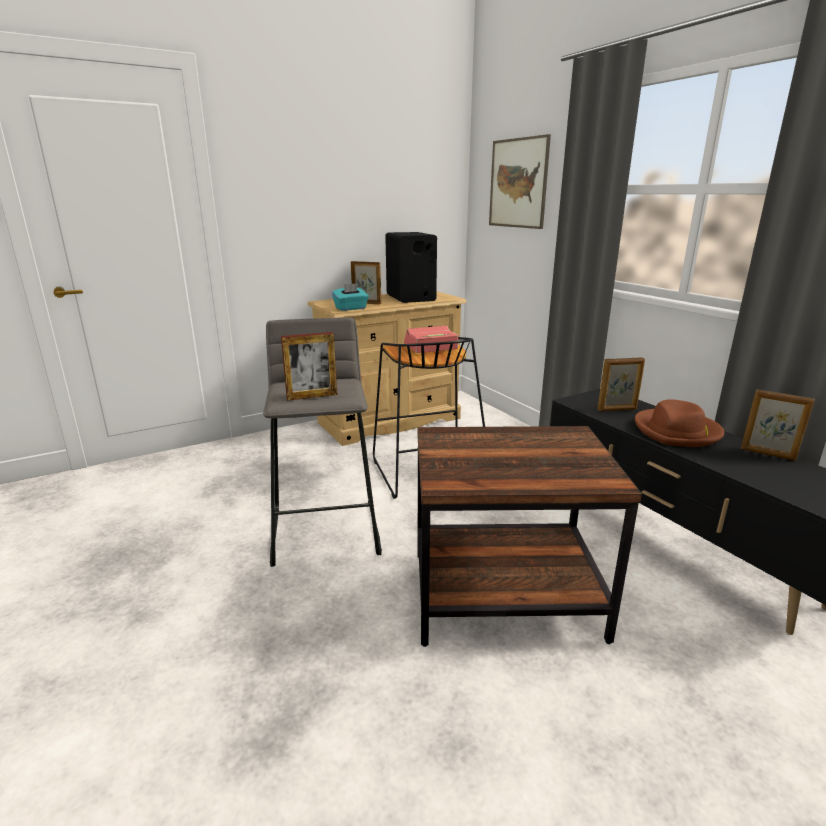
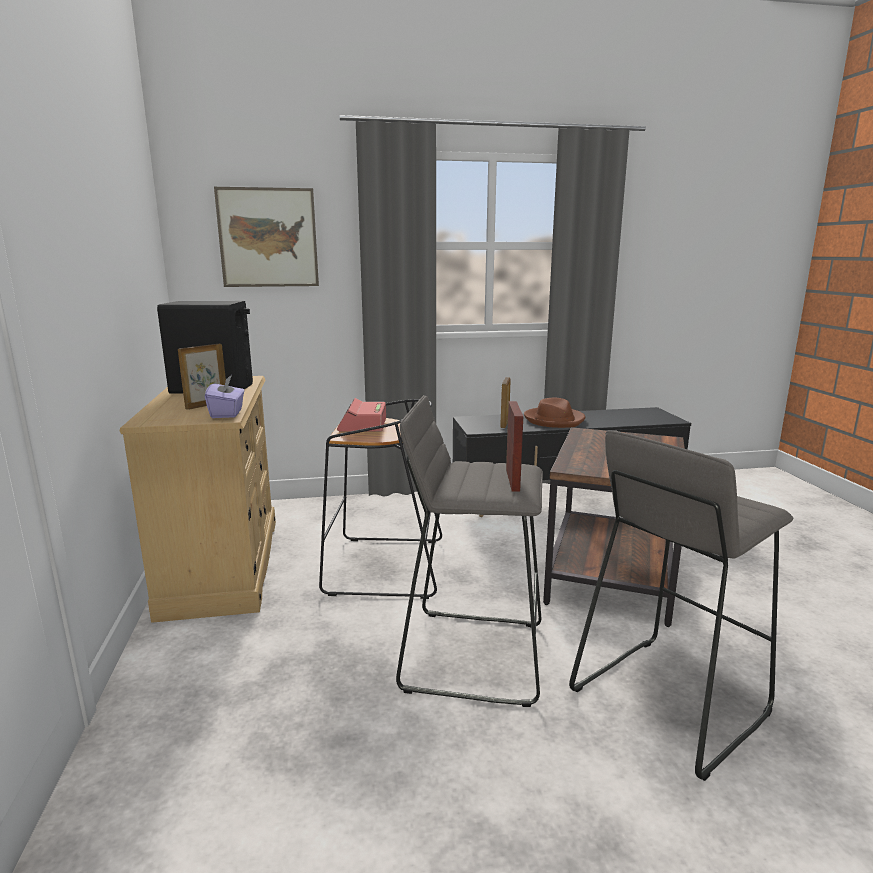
camera: 70 degrees left, 5 degrees down
turquoise tissue box [332,283,369,311] -> purple tissue box [205,375,244,418]
picture frame [741,389,814,461] -> none
none -> grey stool [569,430,794,781]

